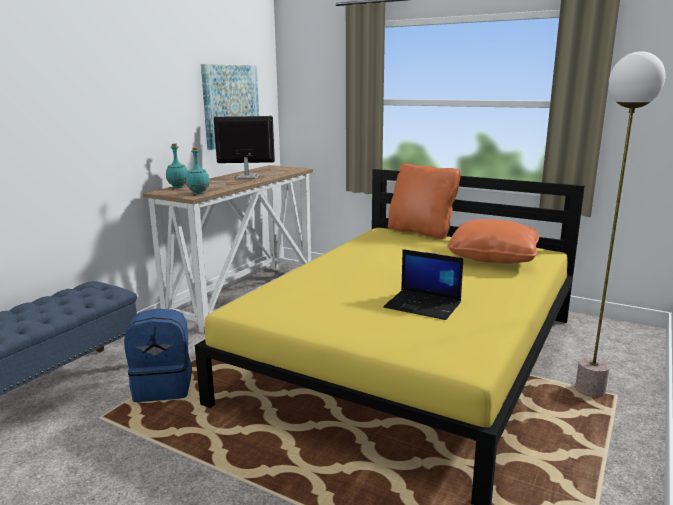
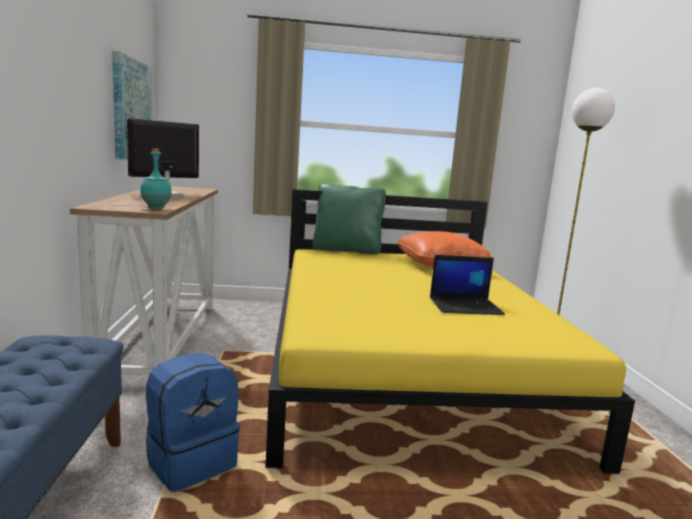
camera: 35 degrees left, 5 degrees down
turquoise bottle [166,143,188,188] -> none
orange pillow [388,163,461,239] -> green pillow [313,184,386,255]

